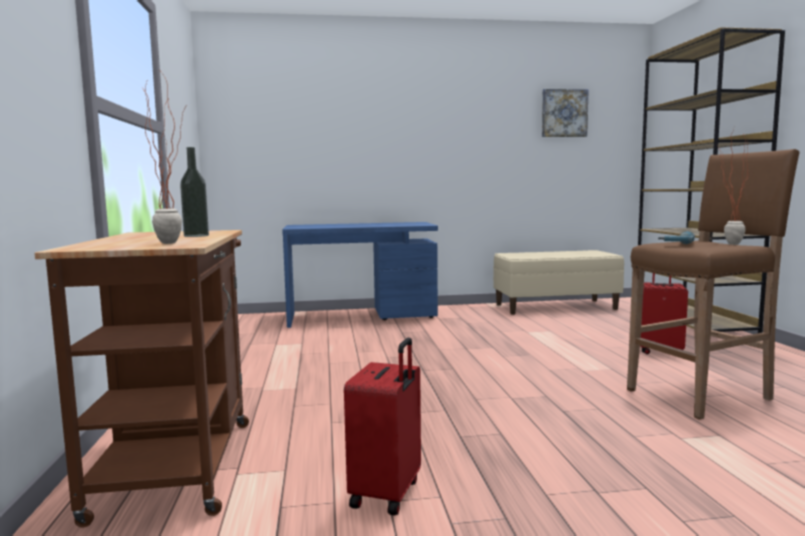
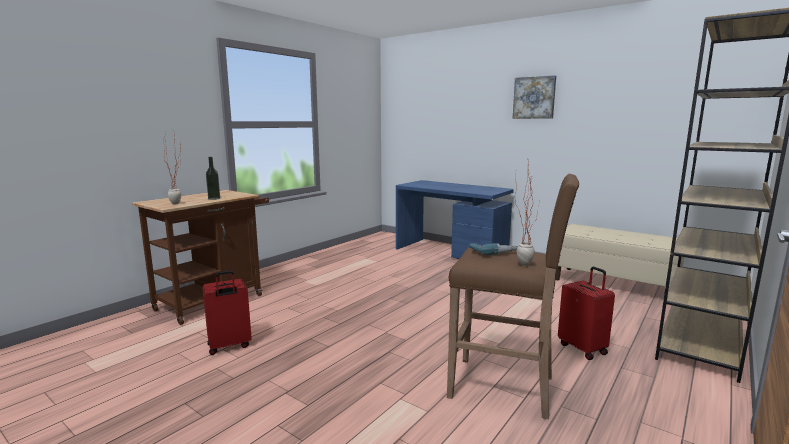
camera: 45 degrees right, 5 degrees up
picture [542,89,589,137] -> picture moved to [513,75,556,119]

